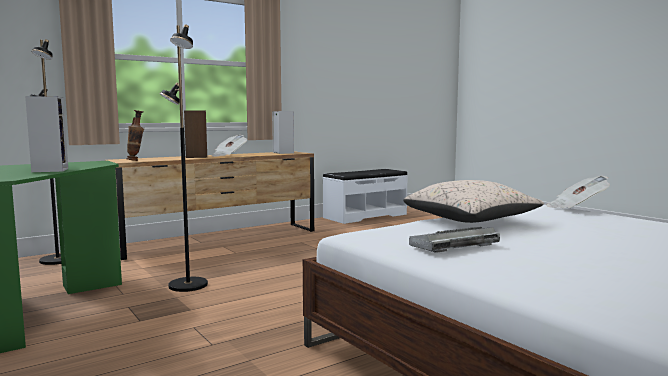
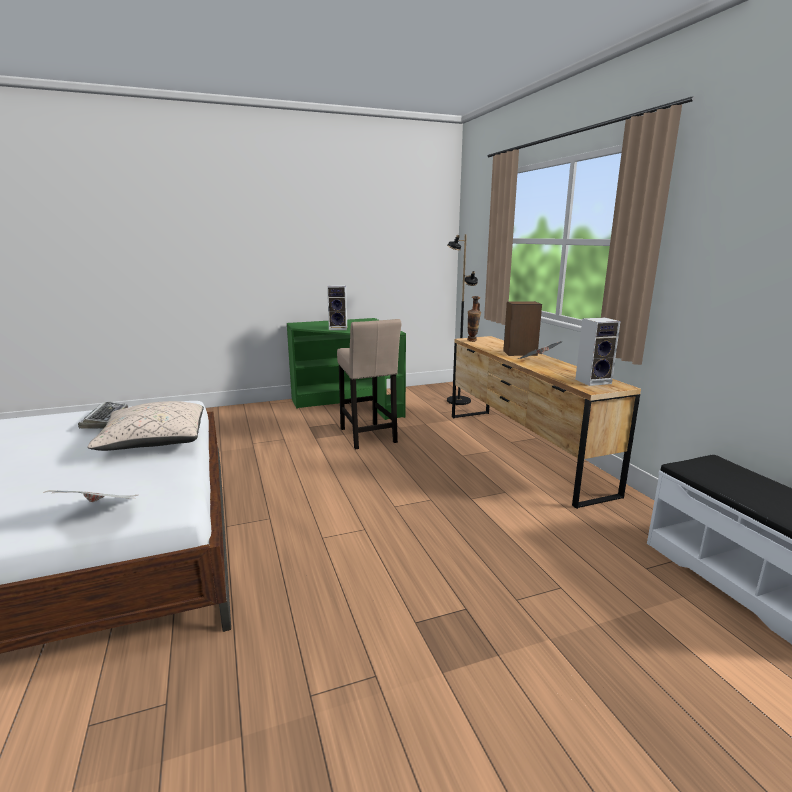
camera: 105 degrees right, 10 degrees up
black floor lamp [159,25,208,292] -> beige stool [337,319,402,450]

